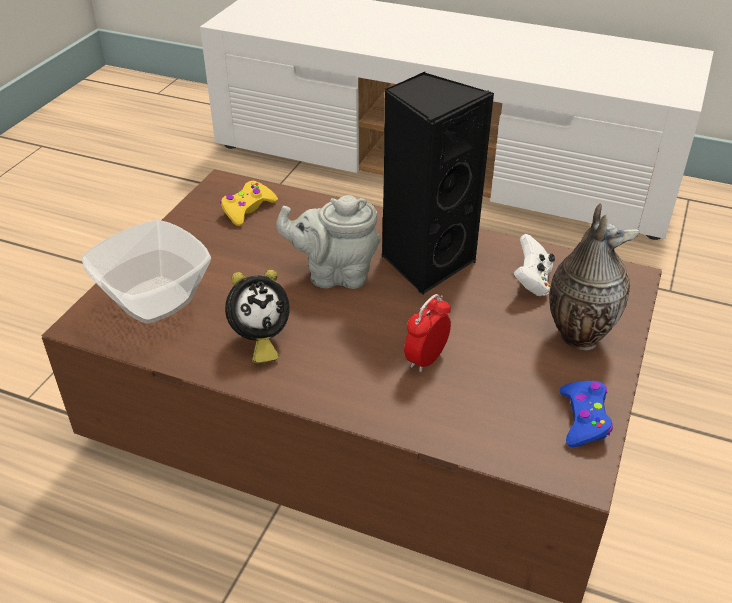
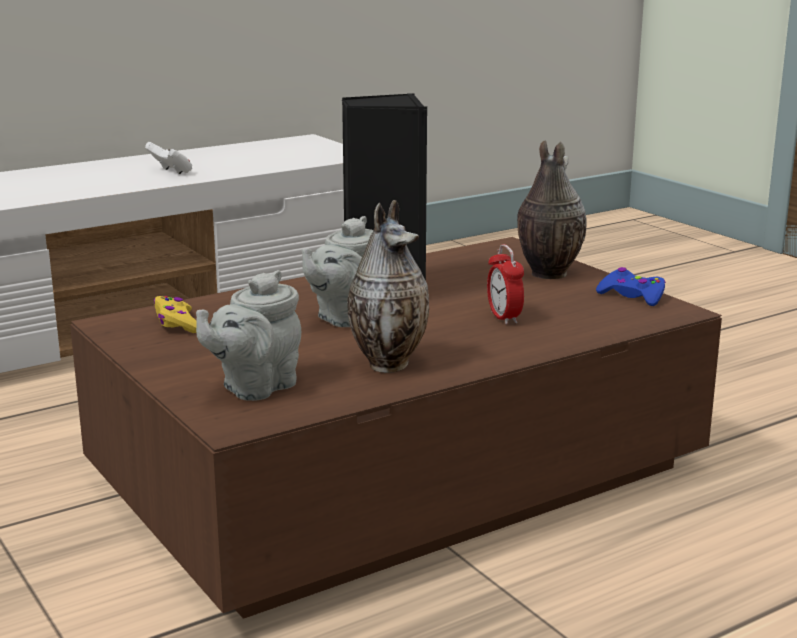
camera: 55 degrees left, 20 degrees down
bowl [82,220,211,324] -> grey teapot [196,270,301,401]
alarm clock [225,270,290,364] -> vase [347,200,429,373]
white game controller [514,234,555,296] -> white game controller moved to [145,142,192,174]

